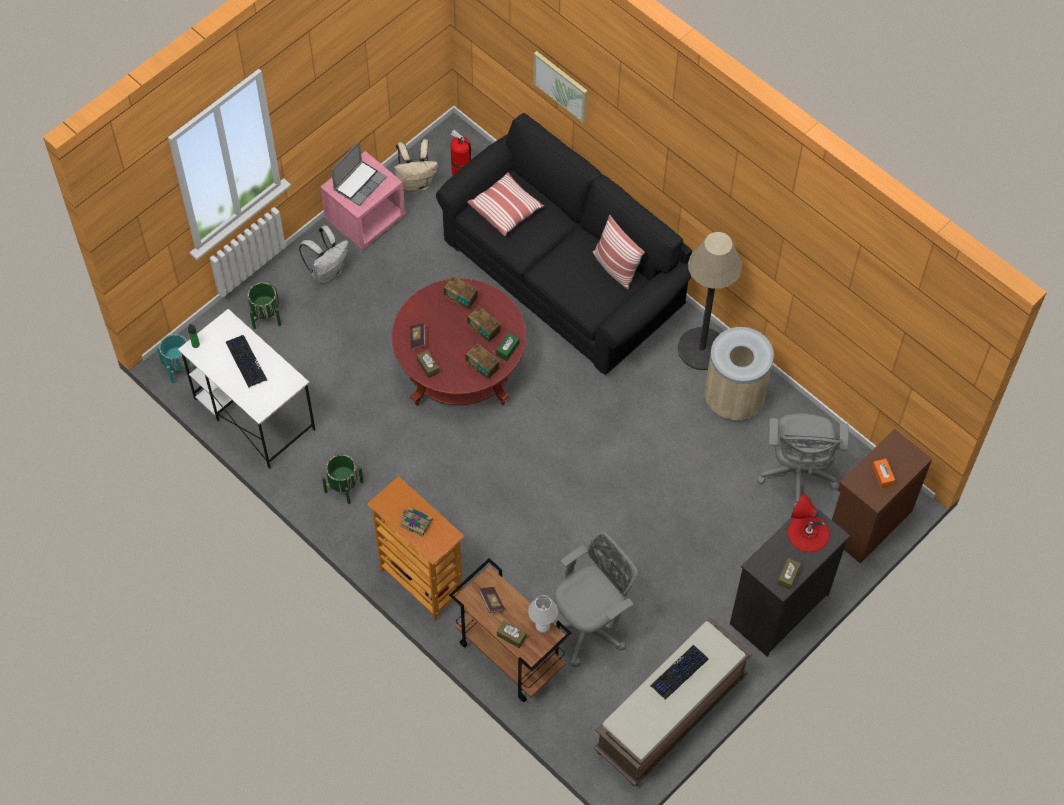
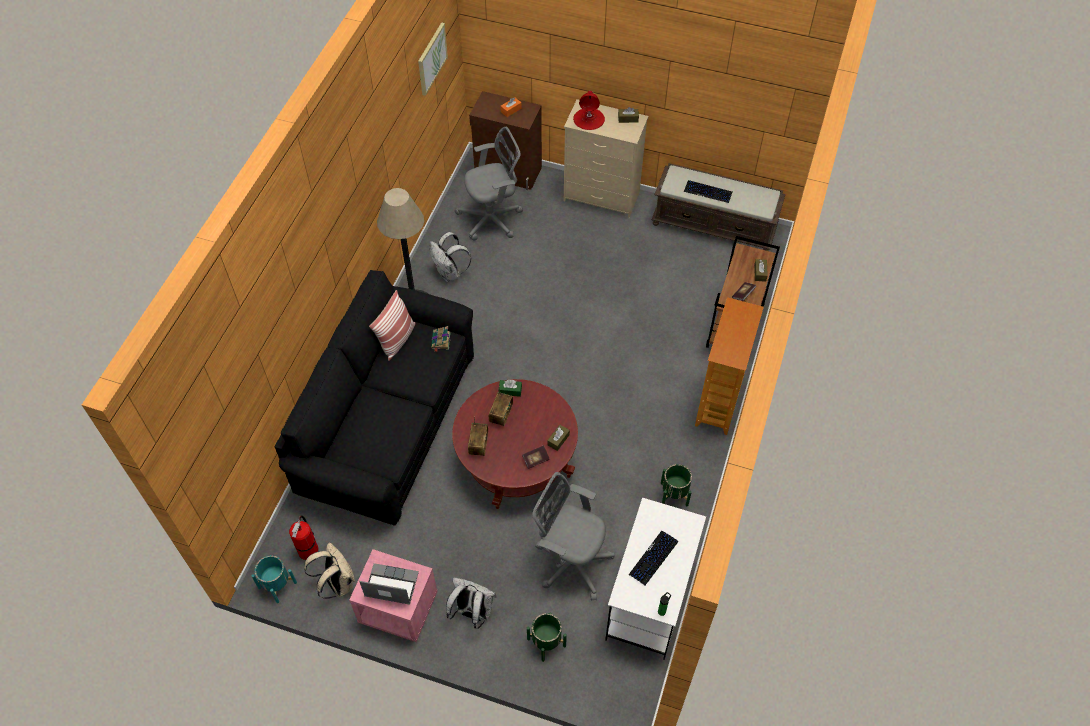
camera: 115 degrees left, 5 degrees down
turquoise planter [157,334,197,384] -> turquoise planter moved to [252,555,297,603]
book [400,507,433,537] -> book moved to [431,326,451,352]
radio [465,344,500,380] -> none
pillow [467,172,544,236] -> none
white table lamp [528,595,558,633] -> none
picture [533,51,588,124] -> picture moved to [418,22,448,96]
grey office chair [553,531,638,667] -> grey office chair moved to [532,472,615,601]
beige trash can [704,327,774,420] -> white backpack [430,232,471,282]
black dresser [730,505,850,657] -> beige dresser [564,99,648,218]

